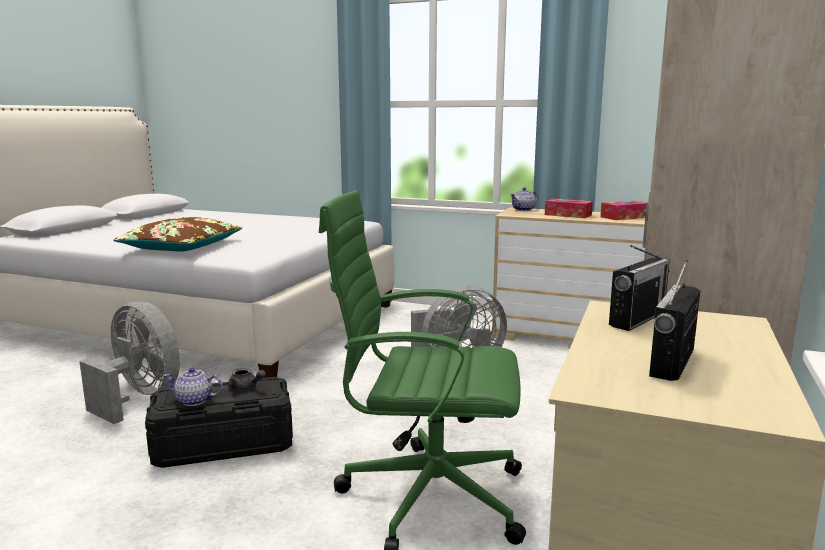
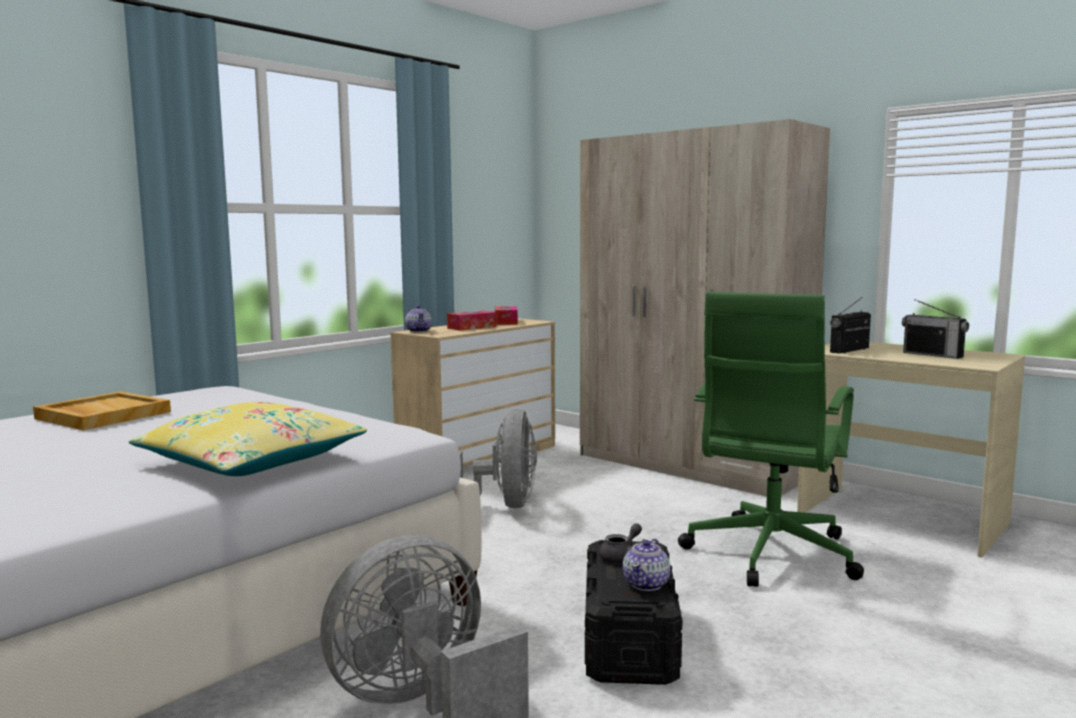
camera: 70 degrees left, 5 degrees down
brown pillow [113,217,242,251] -> yellow pillow [129,401,367,476]
radio [609,245,670,331] -> radio turned 105 degrees counterclockwise [830,297,871,354]
none -> beige tray [33,391,171,430]

